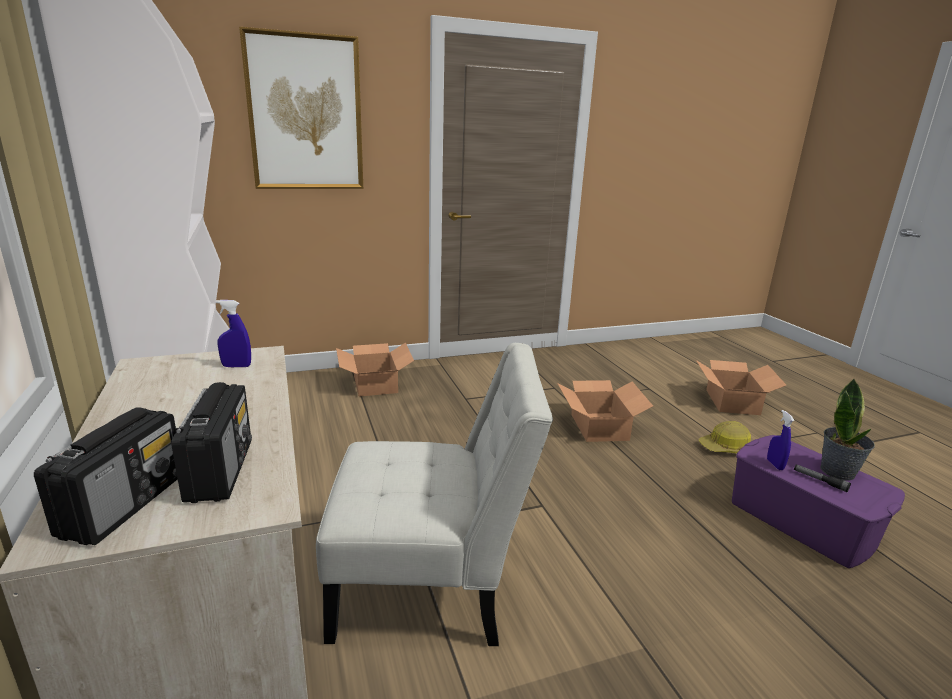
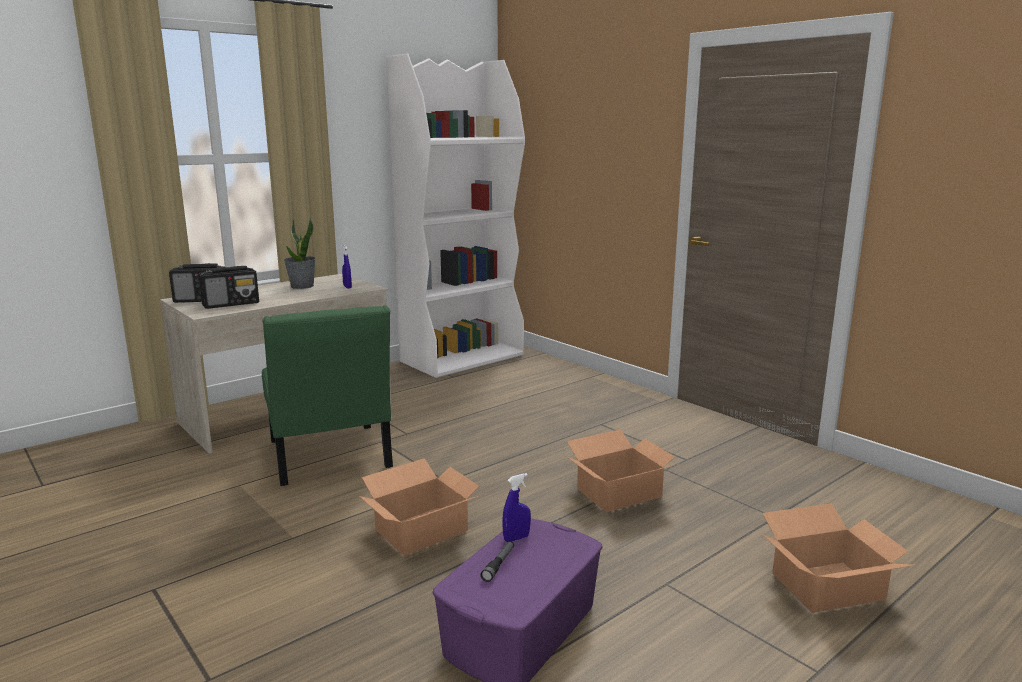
camera: 70 degrees right, 5 degrees down
picture [239,27,363,189] -> none
white chair [316,343,553,646] -> green chair [262,305,393,486]
cardboard box [336,342,414,397] -> cardboard box moved to [359,458,481,555]
hard hat [698,421,751,453] -> none
potted plant [820,378,875,481] -> potted plant moved to [284,218,316,289]

